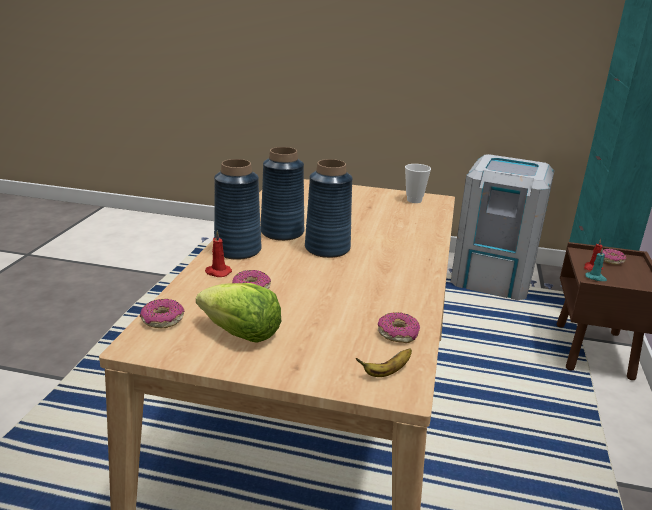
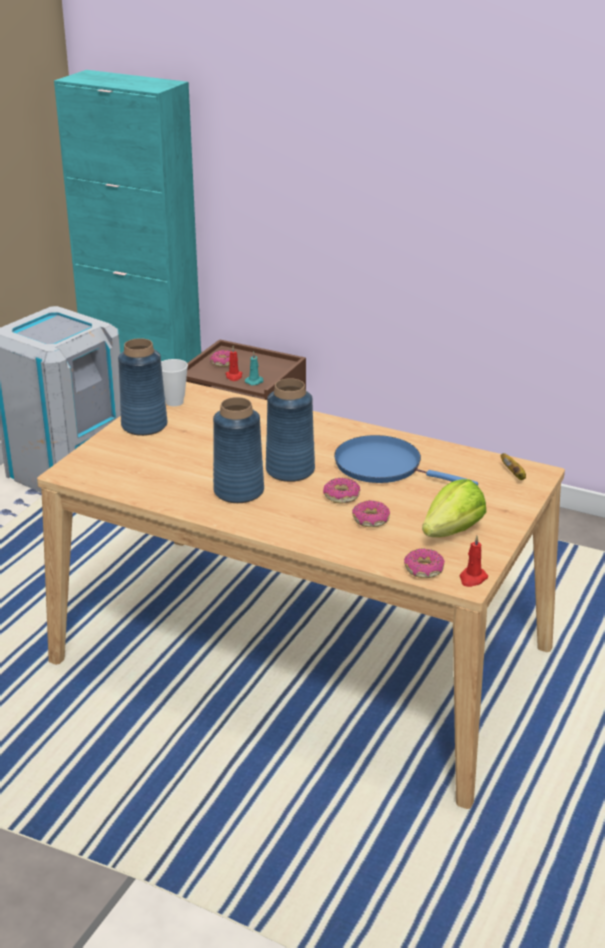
camera: 75 degrees left, 5 degrees up
red candle [205,231,232,277] -> red candle moved to [460,535,488,587]
blue vase [214,159,261,260] -> blue vase moved to [118,338,167,436]
donut [378,312,420,343] -> donut moved to [323,478,360,504]
none -> blue frying pan [334,435,478,485]

